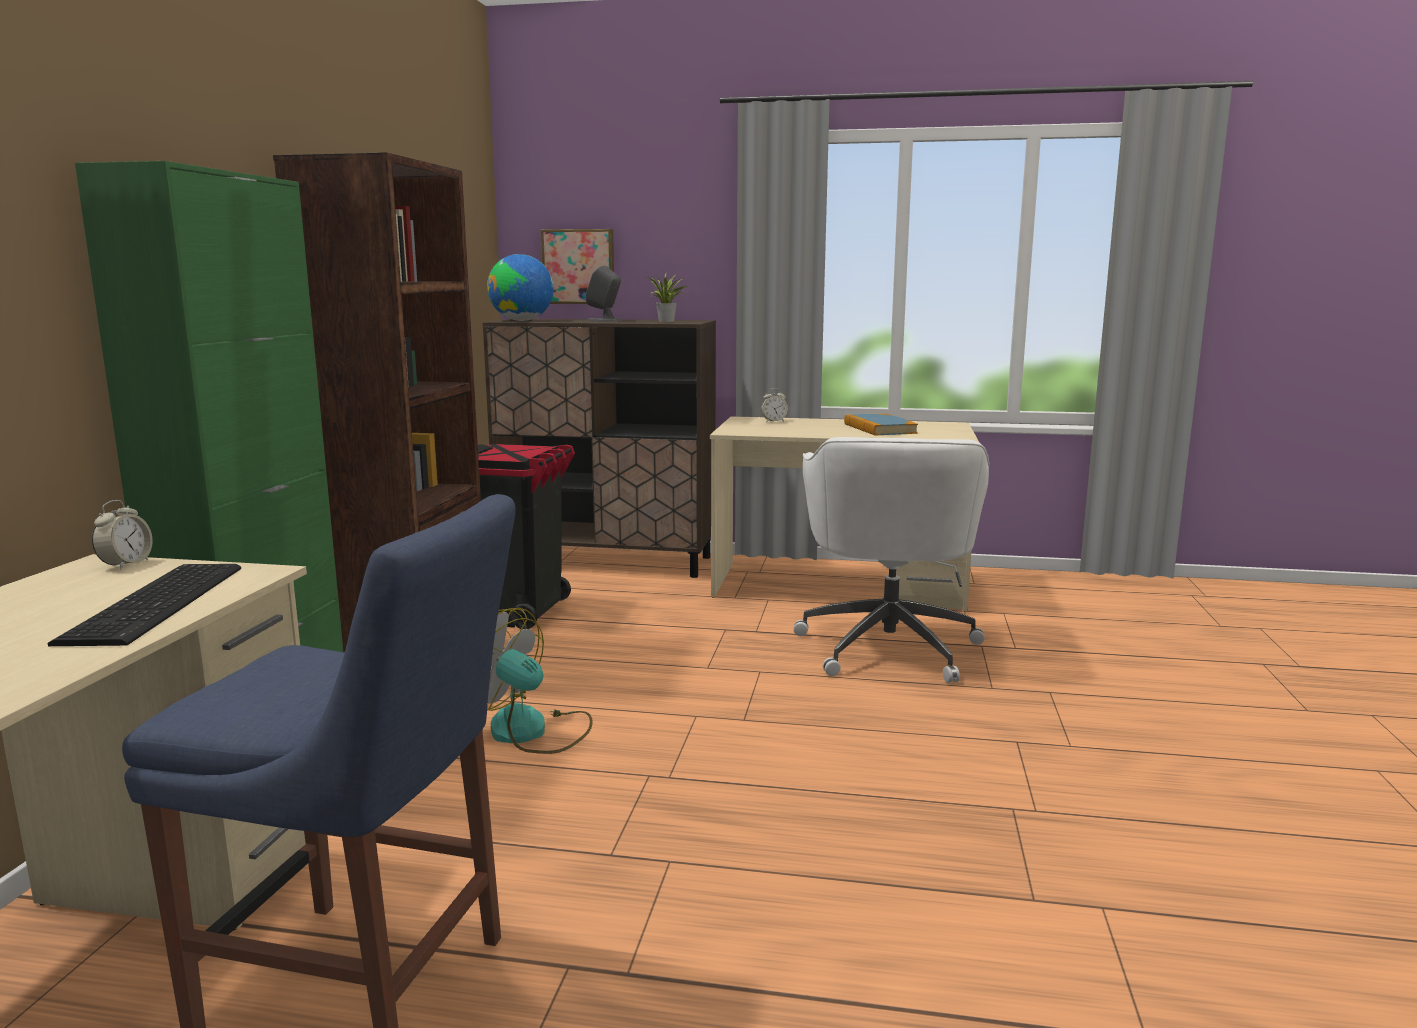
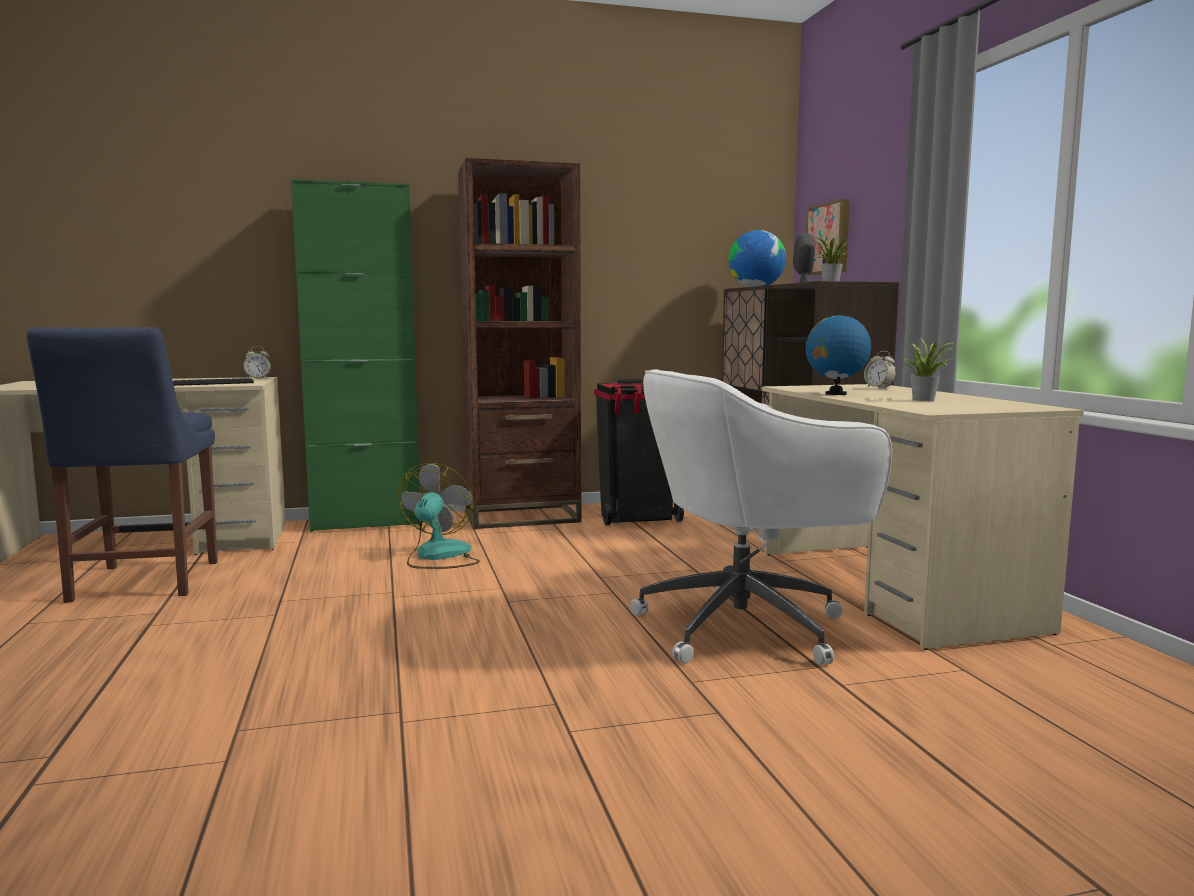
camera: 65 degrees right, 5 degrees down
book [844,414,918,435] -> potted plant [901,340,956,401]
none -> globe [806,313,871,395]

